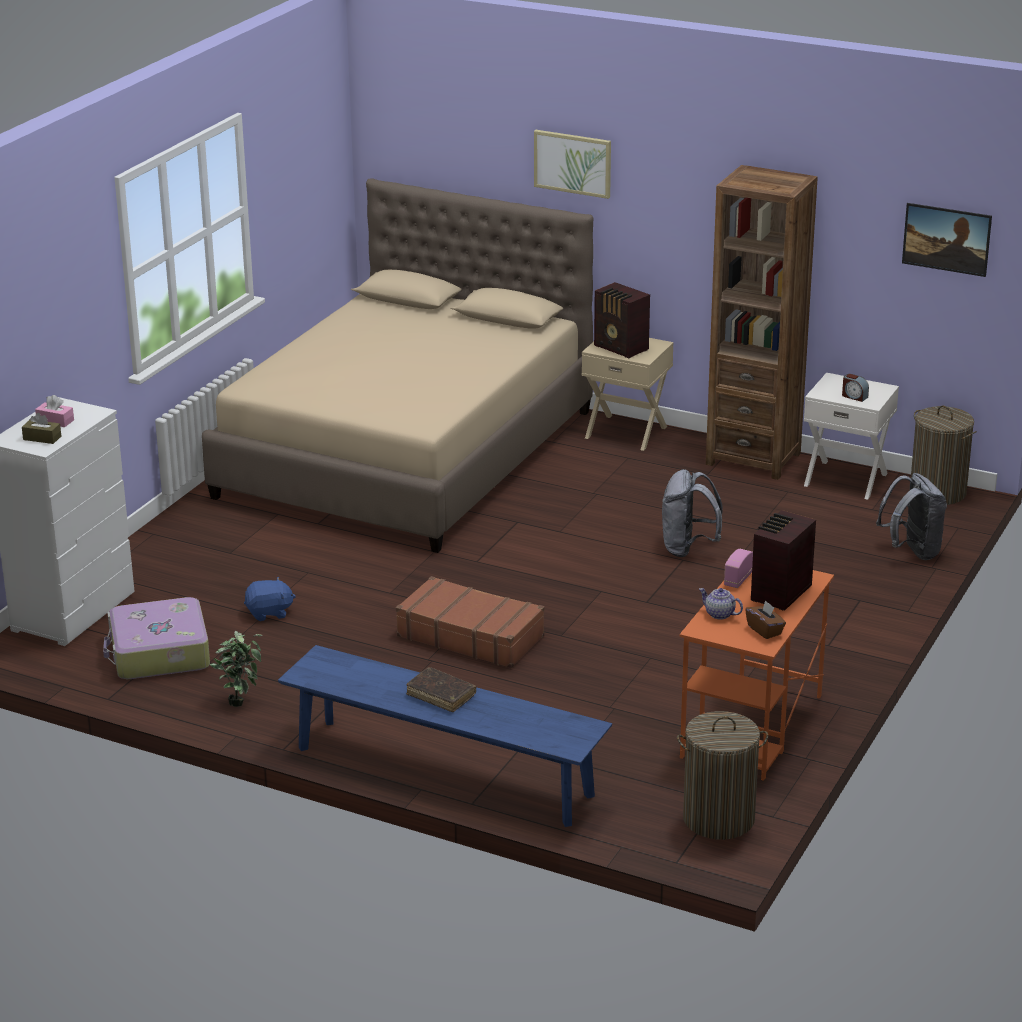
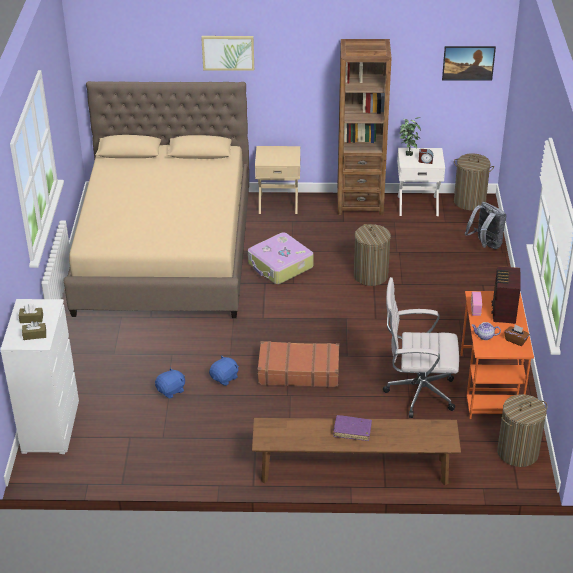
camera: 25 degrees left, 10 degrees up
pink tissue box [35,395,74,427] -> brown tissue box [19,304,43,323]
suitcase [103,597,210,679] -> suitcase moved to [248,232,313,284]
potted plant [210,631,263,707] -> potted plant moved to [399,117,421,156]
blue bench [278,645,612,827] -> brown bench [252,418,461,486]
brown book [406,667,476,712] -> purple book [333,415,372,441]
radio [594,282,650,358] -> none
grey backpack [662,469,723,557] -> laundry basket [354,224,391,286]
none -> blue plush toy [209,355,239,386]
none -> white office chair [383,277,459,418]

